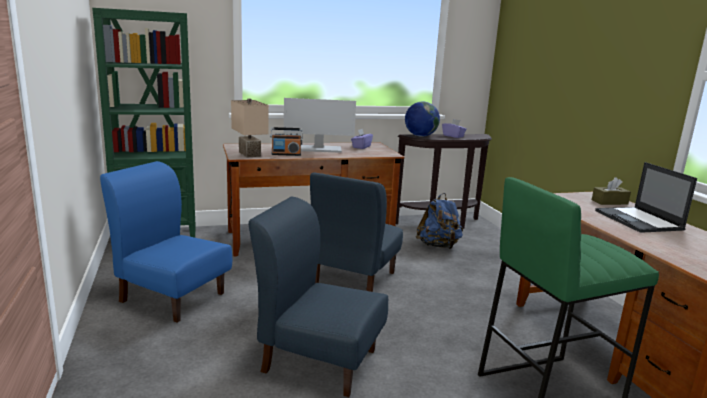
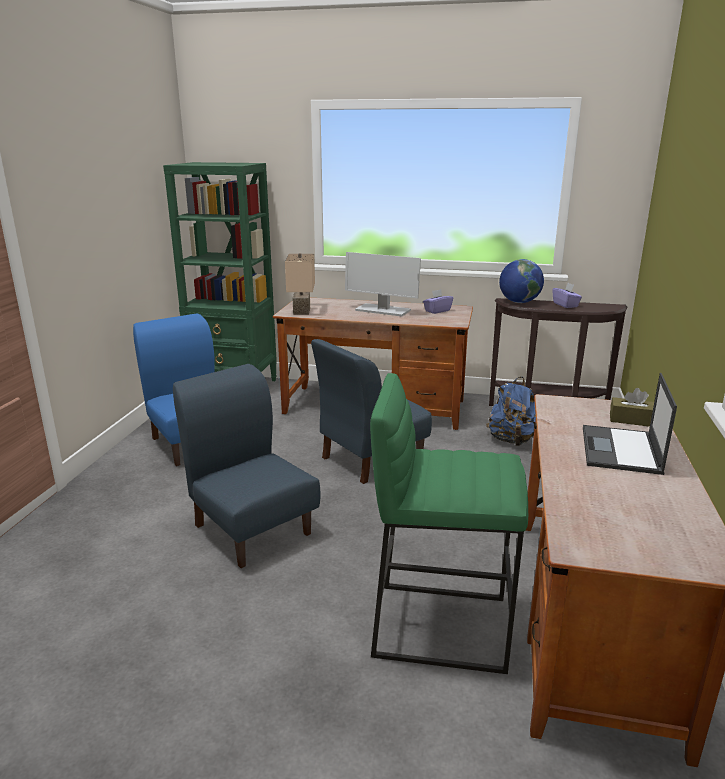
camera: 30 degrees right, 5 degrees up
radio [270,127,303,156] -> none

